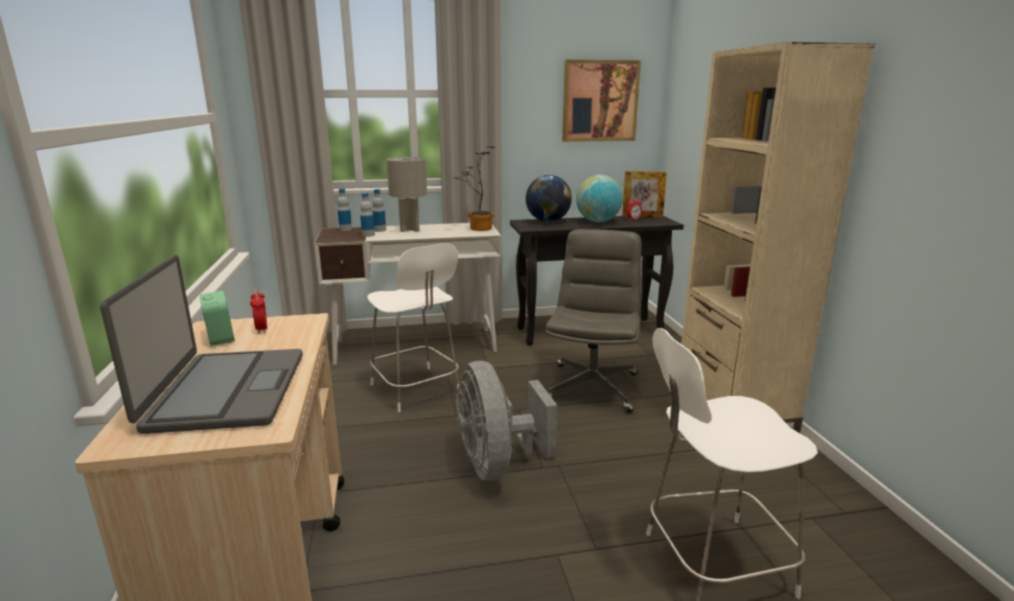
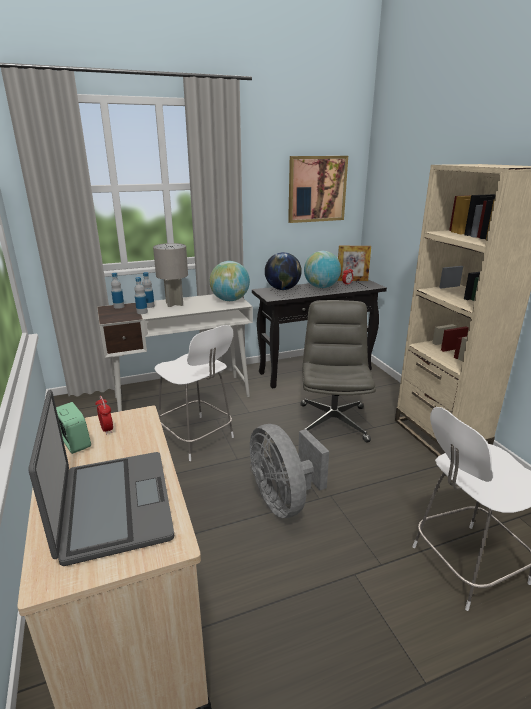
camera: 10 degrees left, 5 degrees up
potted plant [453,146,495,231] -> globe [210,261,250,301]

